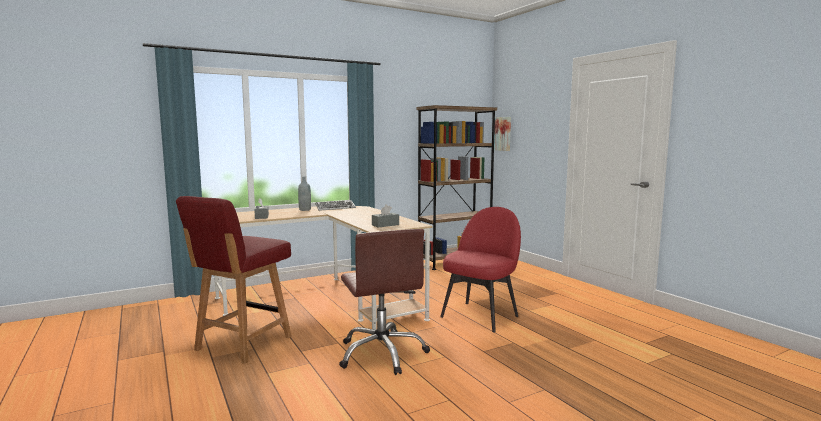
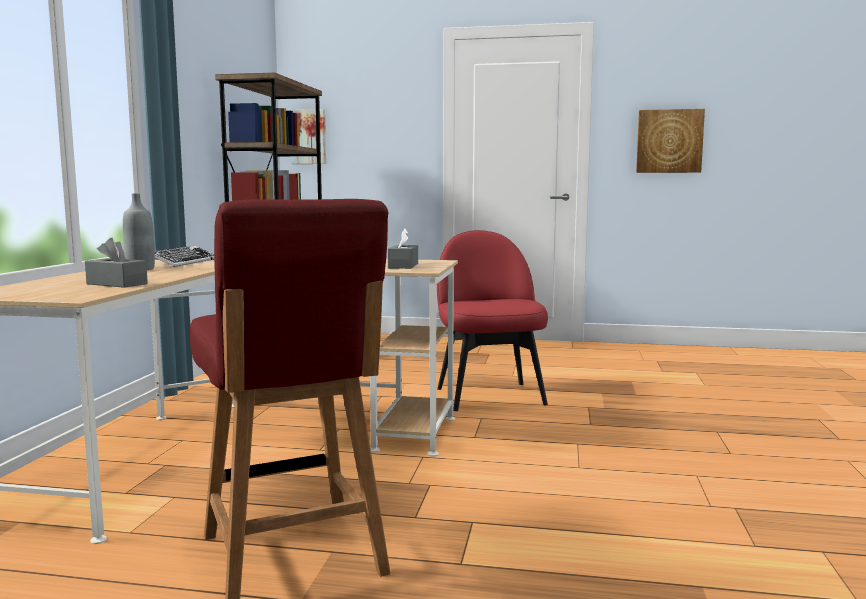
camera: 50 degrees left, 0 degrees up
brown office chair [339,229,430,375] -> none
none -> picture [636,109,705,173]

